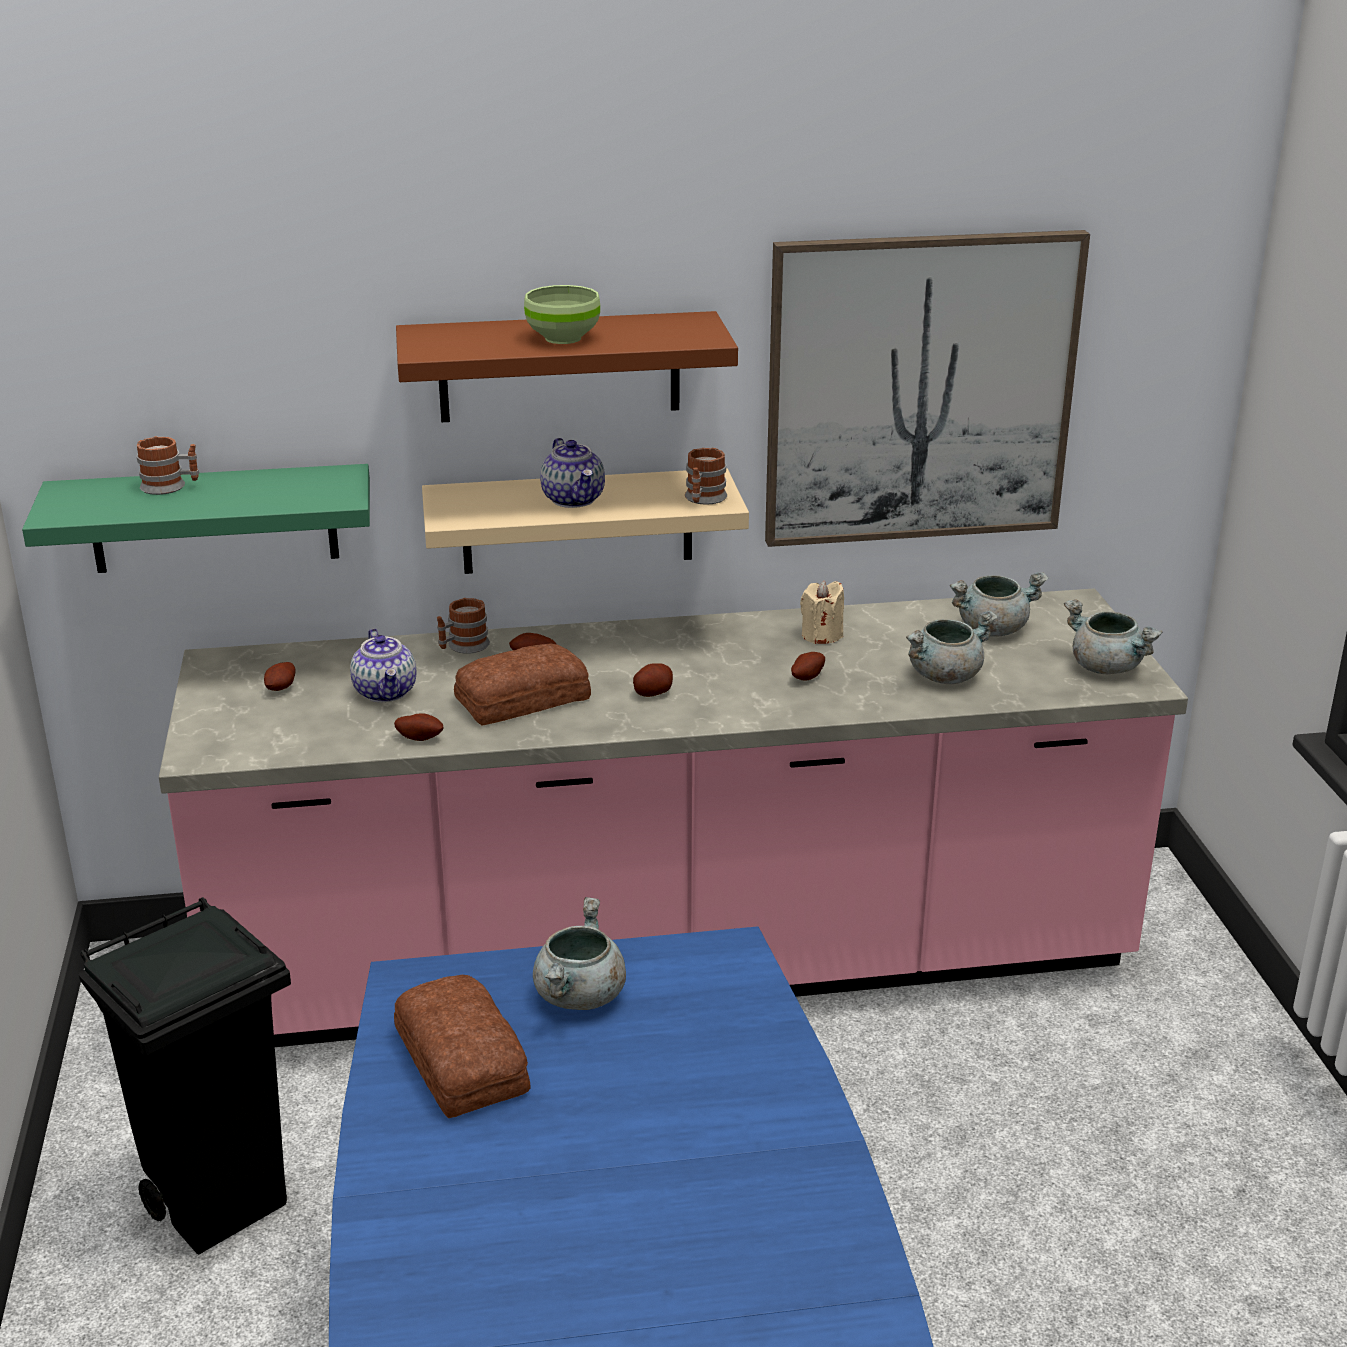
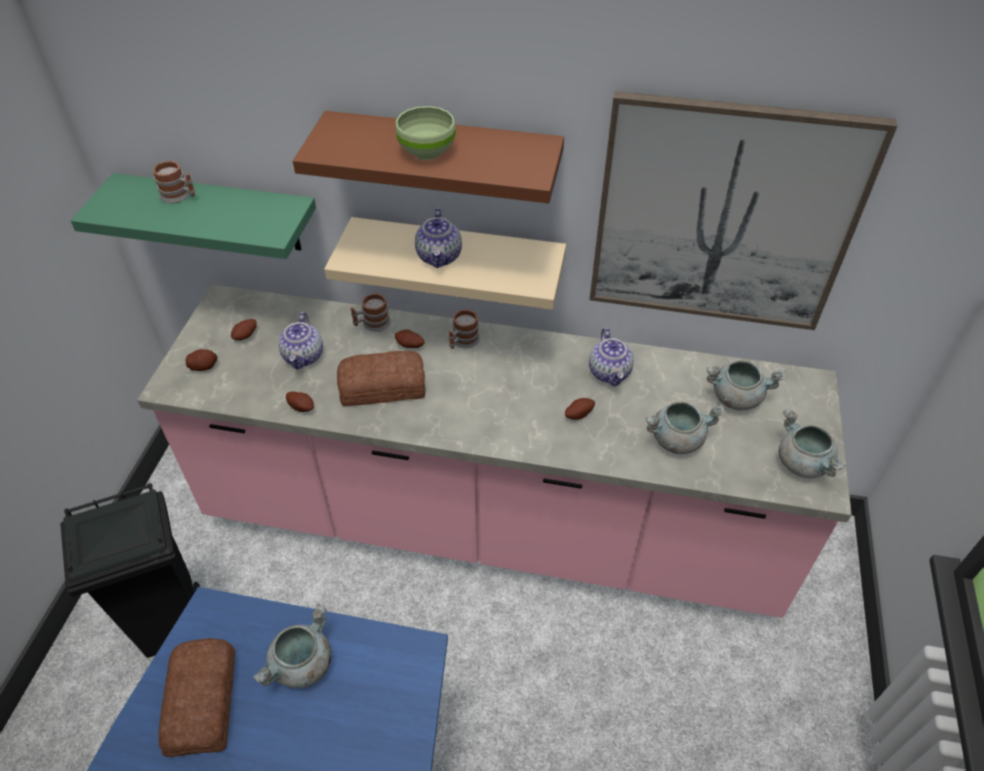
camera: 20 degrees right, 20 degrees up
potato [633,663,673,697] -> potato moved to [186,349,217,371]
mug [685,448,727,504] -> mug moved to [448,309,480,349]
beige candle [800,580,844,644] -> teapot [589,328,634,387]

